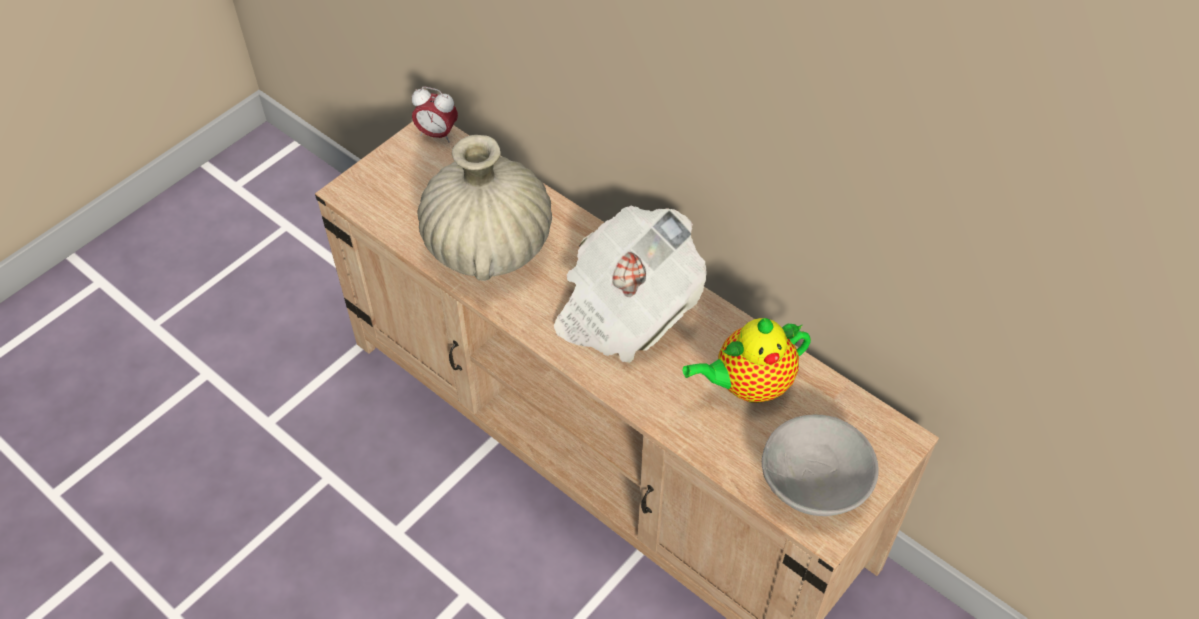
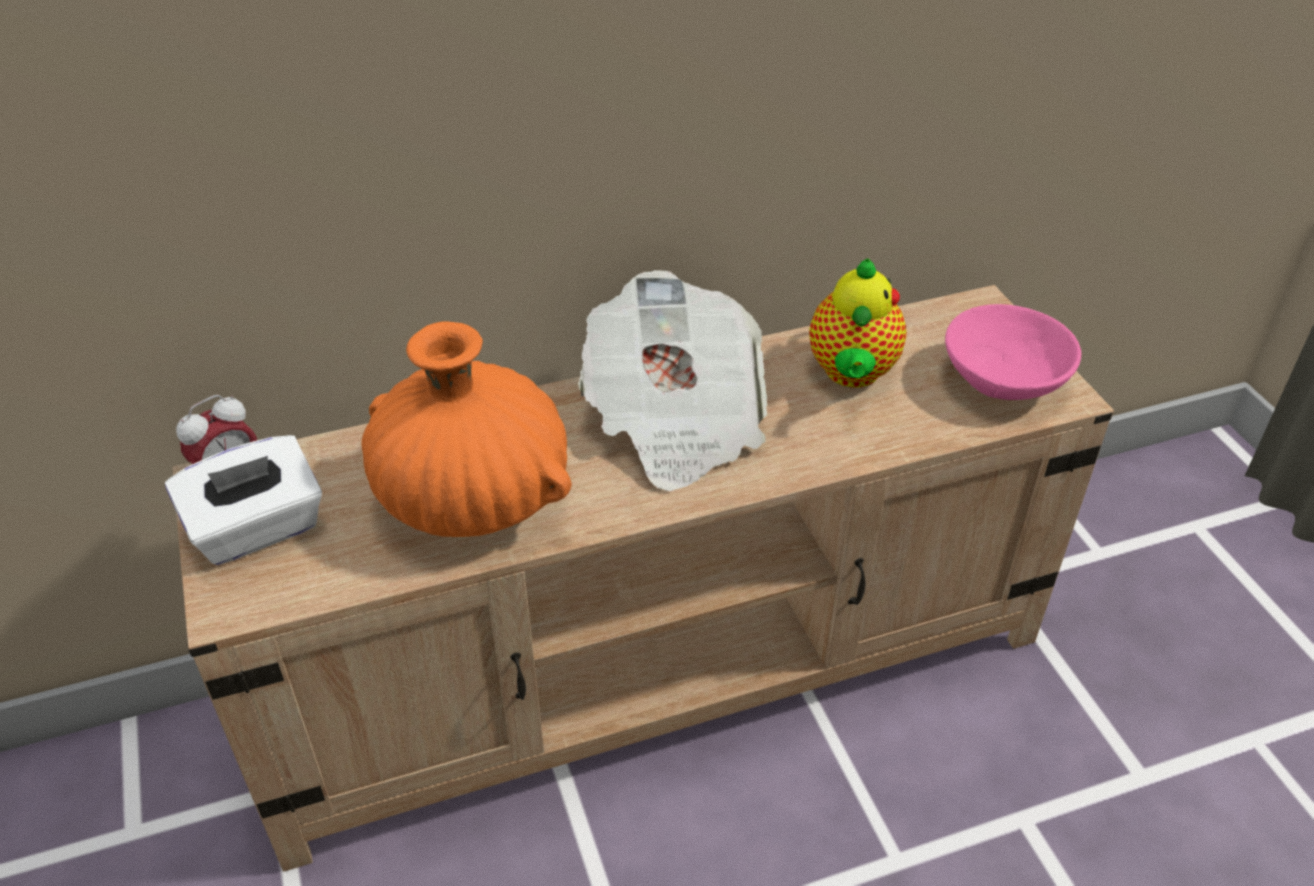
camera: 60 degrees left, 10 degrees down
beige vase [418,135,552,281] -> orange vase [361,321,572,537]
grey bowl [762,415,879,516] -> pink bowl [945,304,1081,400]
none -> white tissue box [165,435,322,565]

